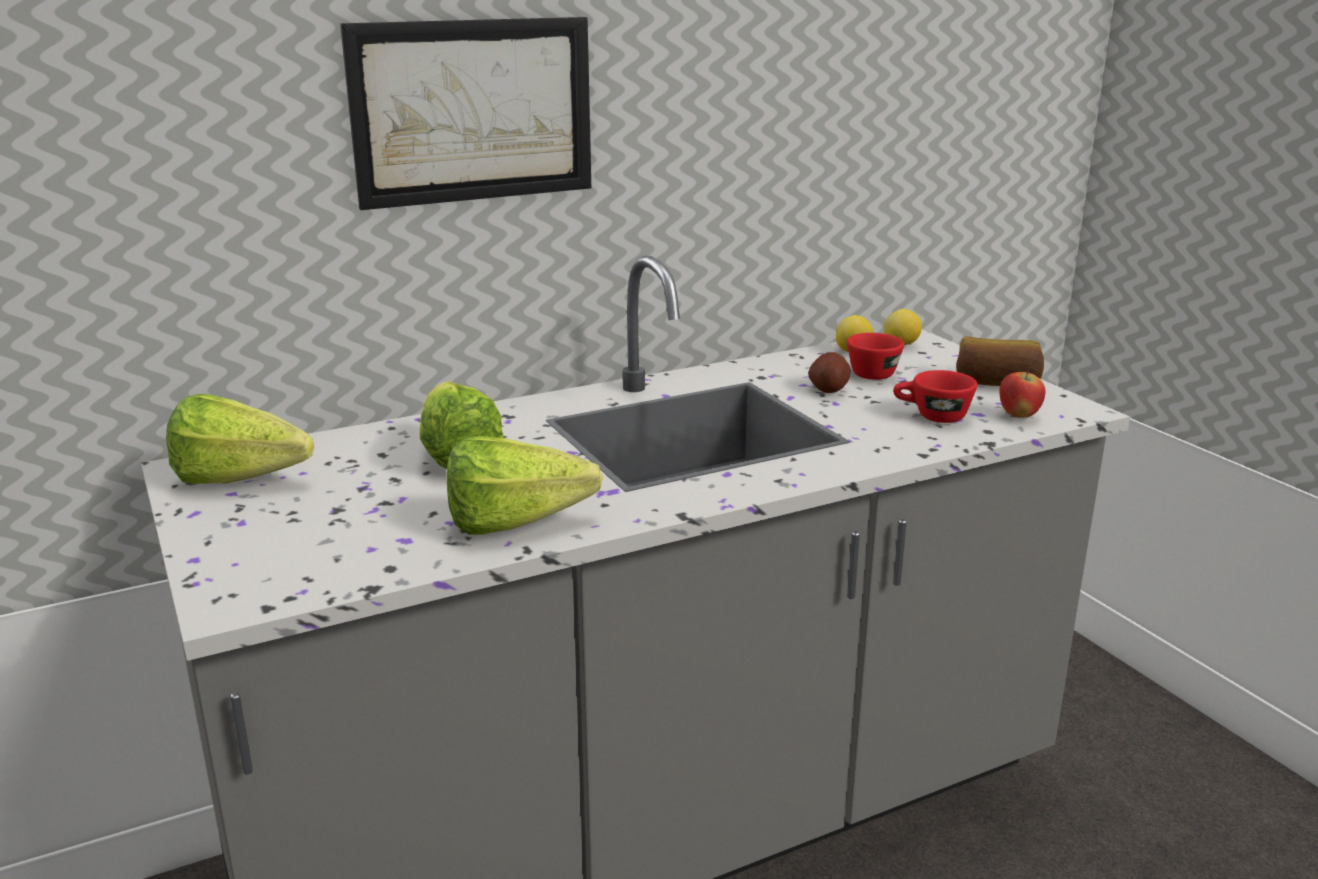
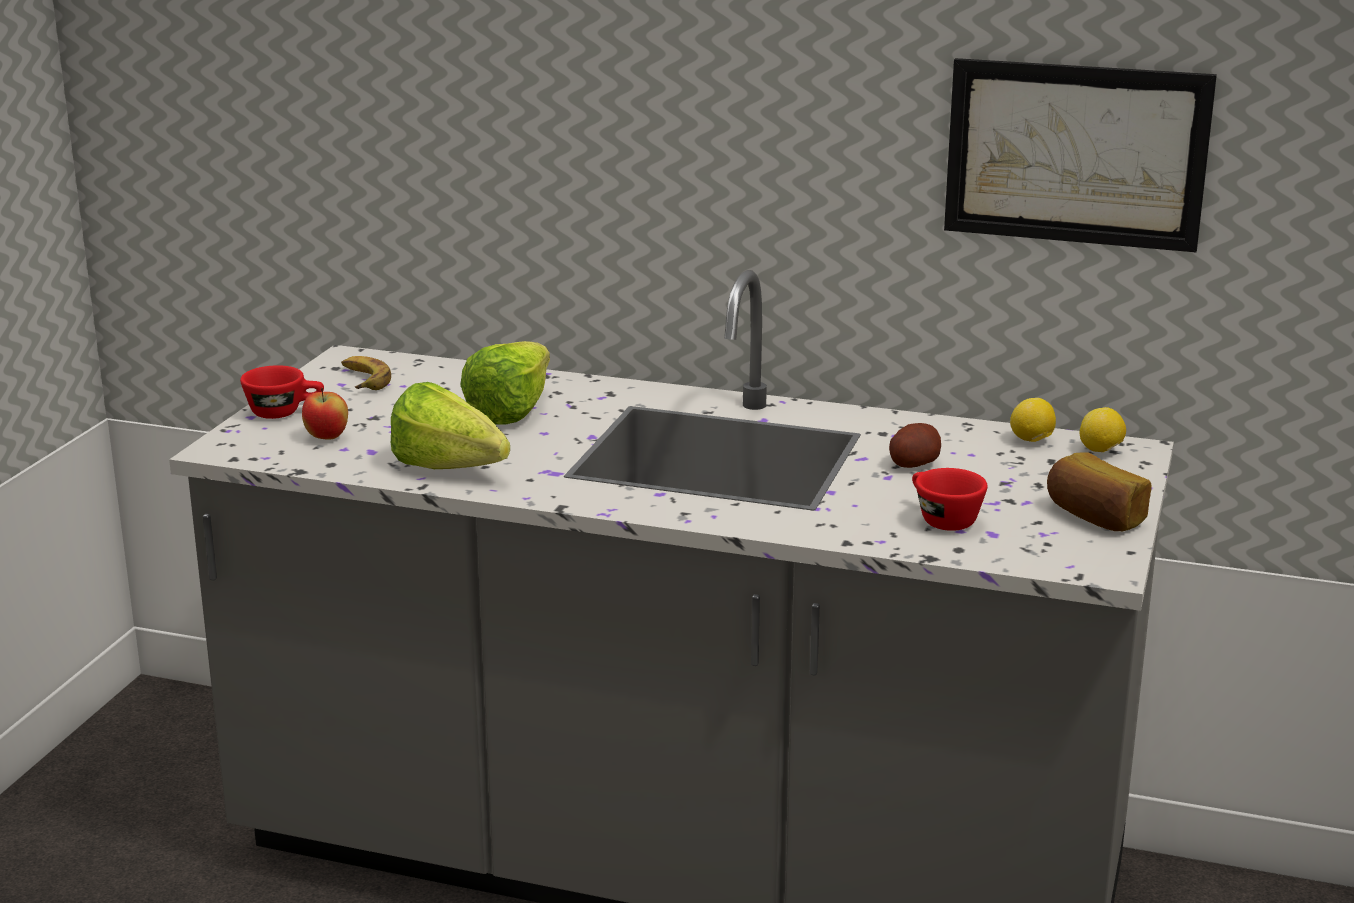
camera: 45 degrees right, 0 degrees up
lettuce [166,394,314,484] -> banana [341,356,391,390]
picture [340,17,591,210] -> picture moved to [944,58,1217,252]
red cup [847,333,904,380] -> red cup moved to [240,365,324,419]
apple [999,367,1045,418] -> apple moved to [302,388,348,440]

